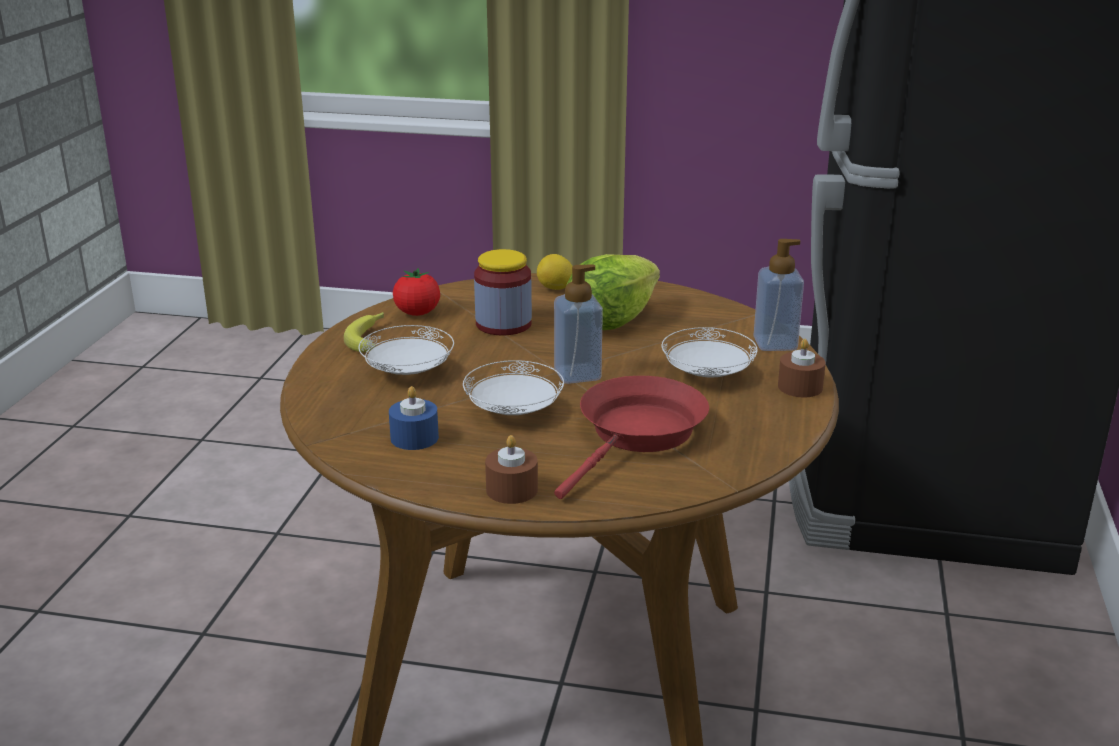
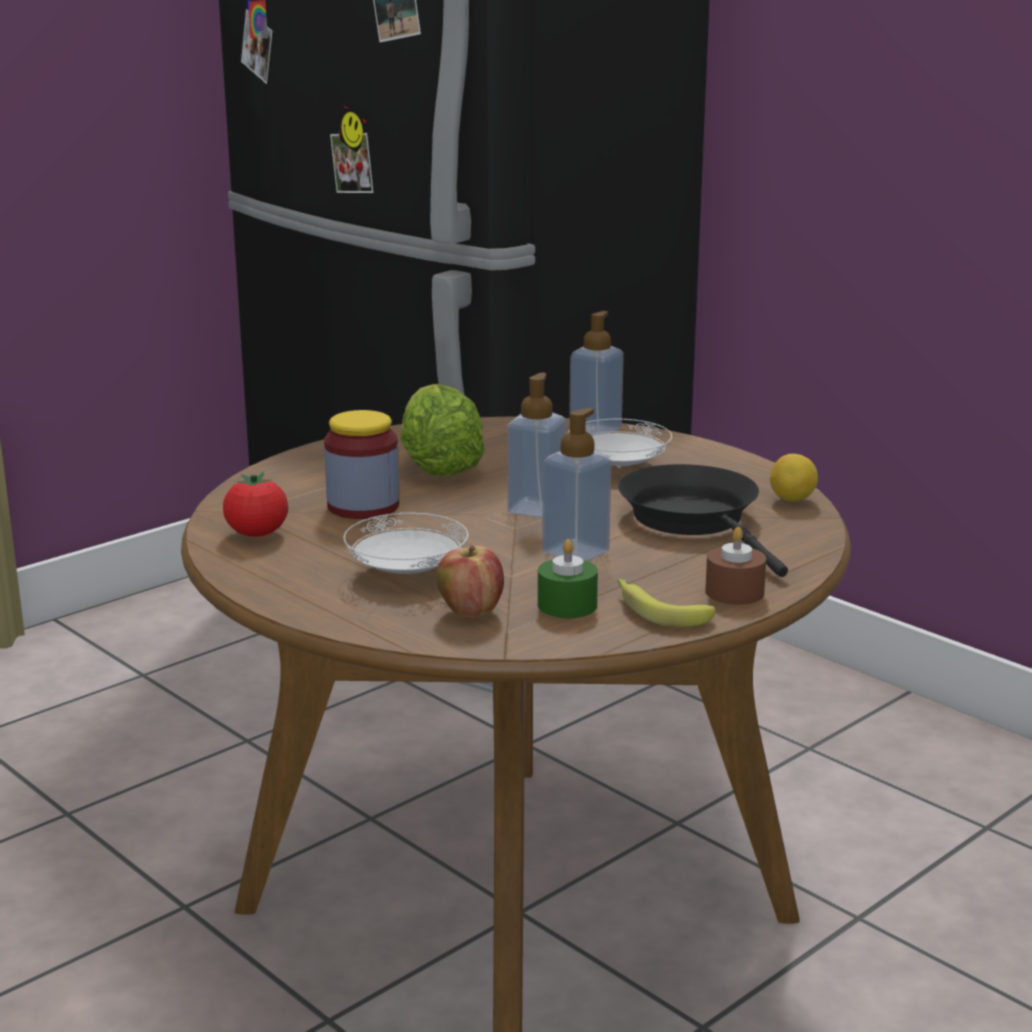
camera: 55 degrees left, 5 degrees down
banana [344,312,384,352] -> banana moved to [617,579,715,628]
blue candle [389,386,439,450] -> green candle [538,539,598,618]
white plate [463,360,564,415] -> soap dispenser [542,408,612,561]
lemon [537,254,572,290] -> lemon moved to [770,454,818,501]
red frying pan [554,376,709,499] -> black frying pan [618,464,788,577]
brown candle [778,339,826,397] -> none
none -> apple [436,546,504,618]

